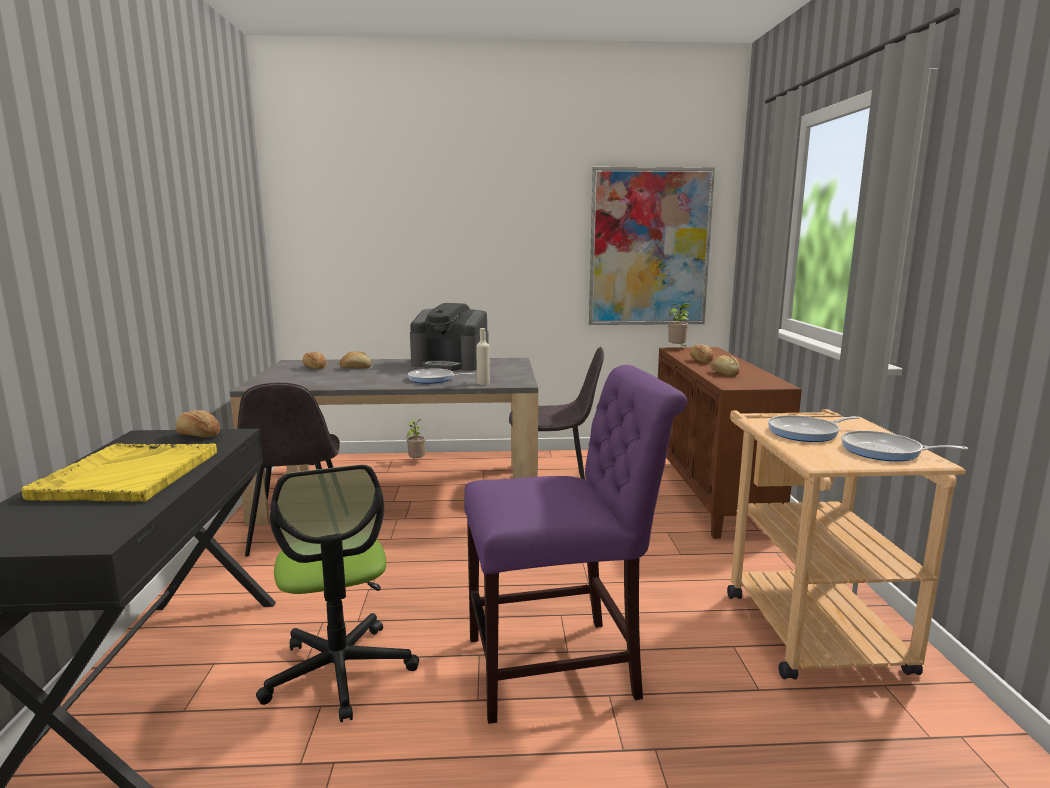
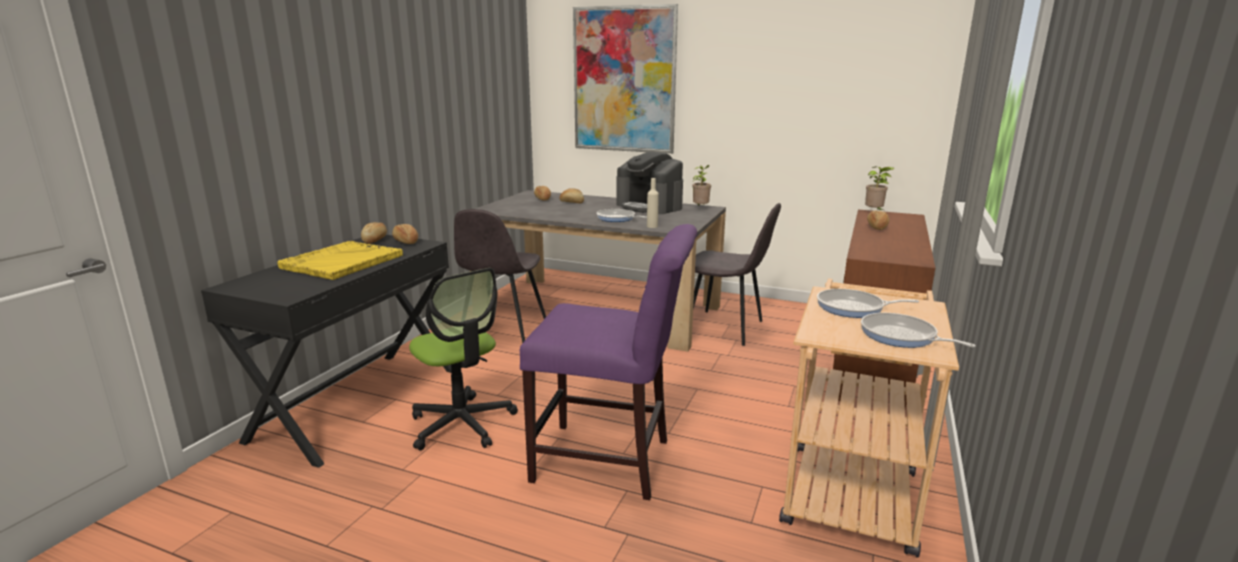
camera: 25 degrees right, 5 degrees up
office chair [256,464,419,722] -> office chair turned 45 degrees counterclockwise [409,268,518,450]
potted plant [406,419,426,458] -> potted plant moved to [692,165,711,206]
picture [589,167,715,325] -> picture moved to [573,4,678,154]
bread [711,355,740,376] -> bread moved to [361,222,387,244]

